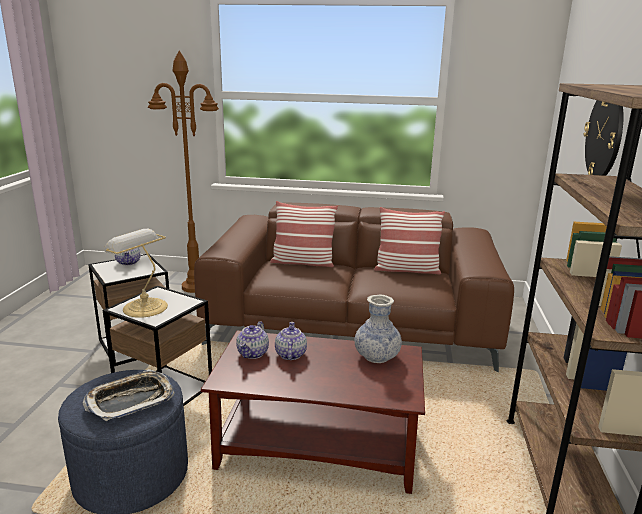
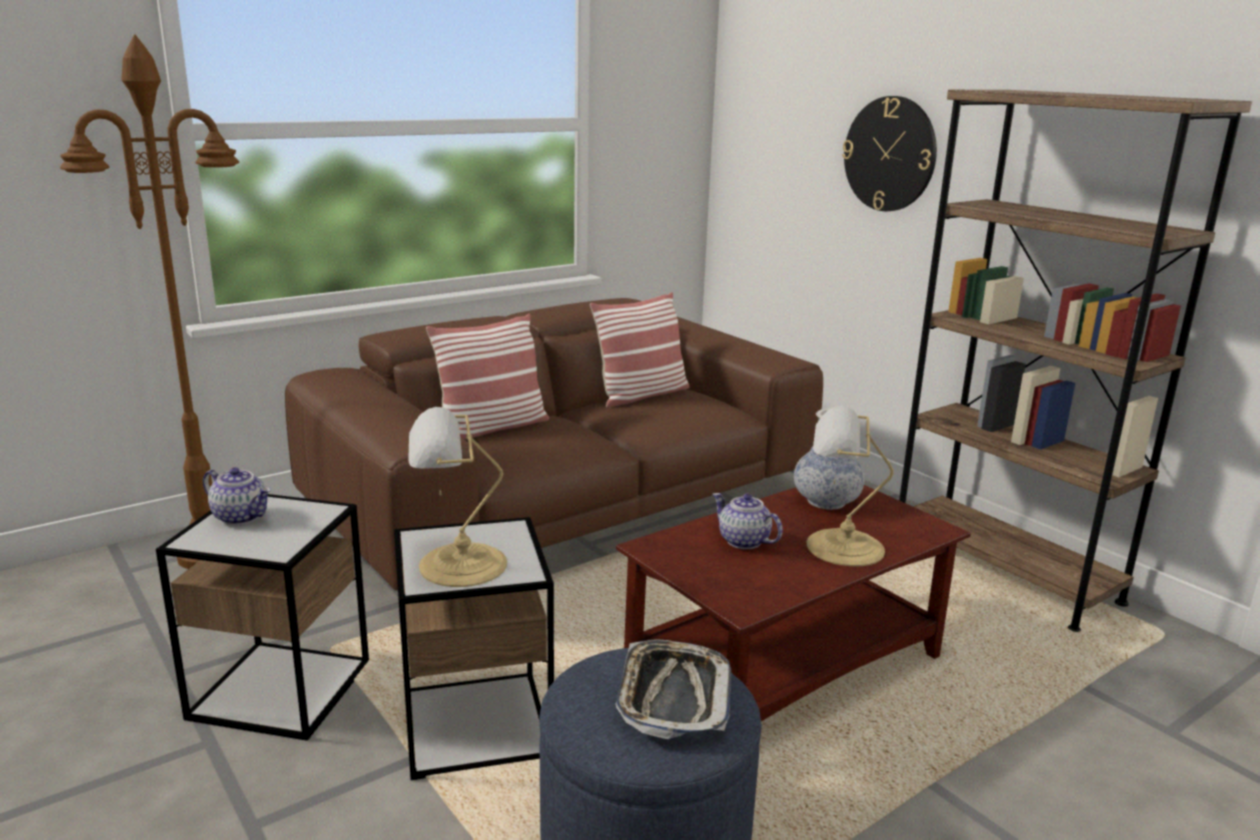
camera: 45 degrees left, 0 degrees up
teapot [236,321,269,359] -> none
none -> table lamp [807,406,894,567]

